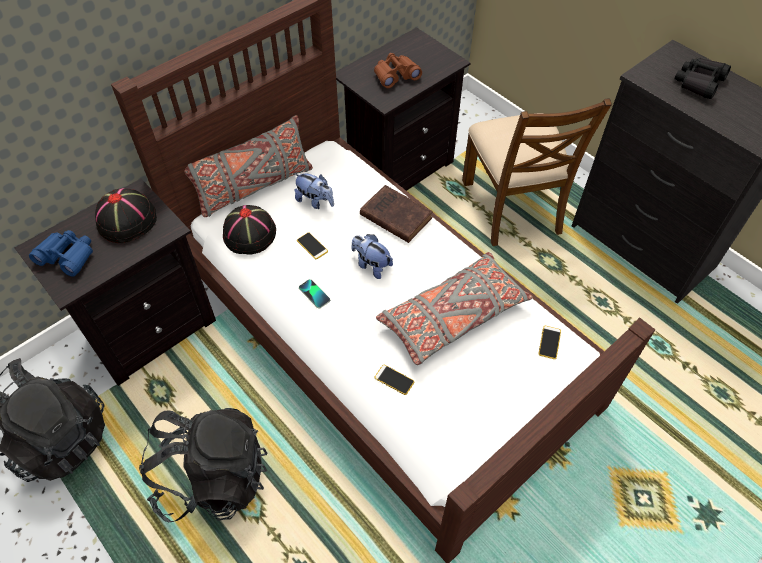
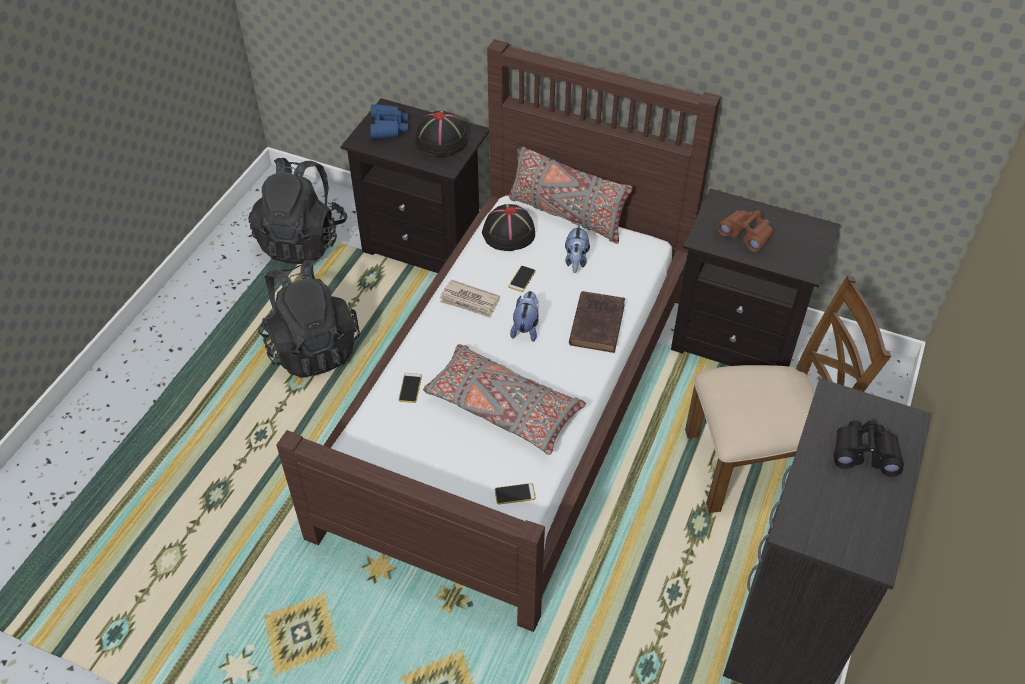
camera: 65 degrees right, 5 degrees down
phone [299,279,330,309] -> newspaper [440,280,500,318]
brown chair [462,98,612,246] -> brown chair turned 150 degrees counterclockwise [685,276,891,513]

